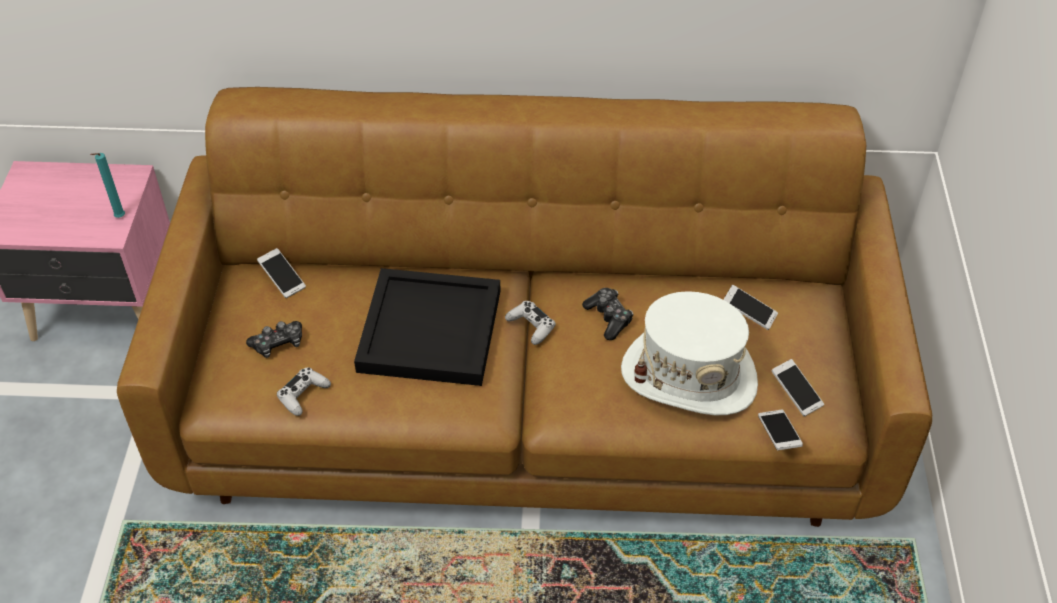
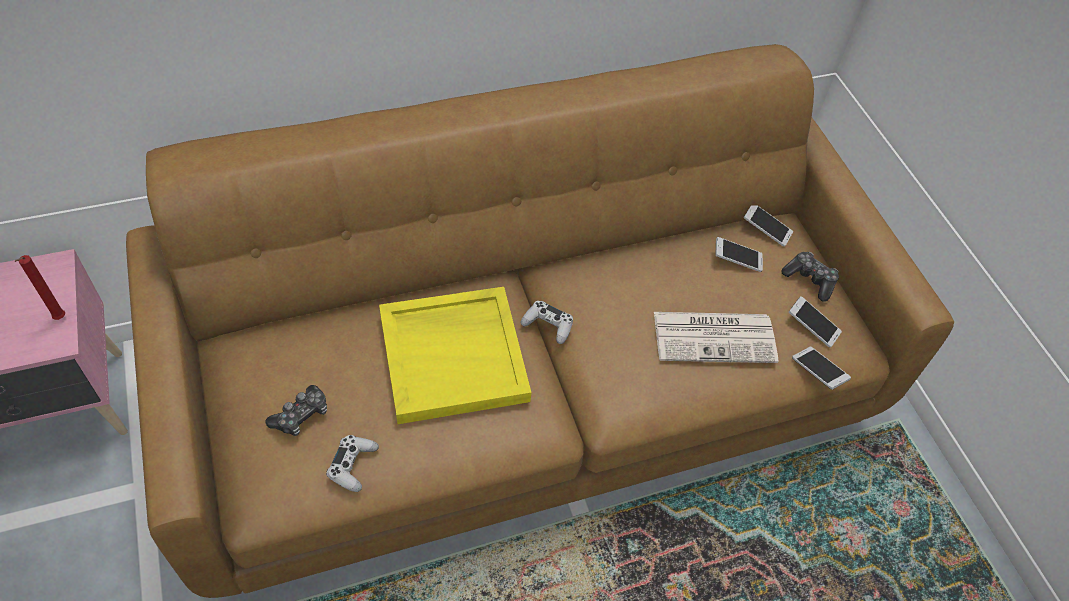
camera: 25 degrees left, 5 degrees up
turquoise candle [91,153,125,218] -> red candle [15,255,65,320]
phone [257,248,306,298] -> phone moved to [744,205,793,247]
black tray [354,268,500,386] -> yellow tray [379,287,532,424]
game controller [582,288,633,340] -> game controller moved to [781,252,839,302]
white hat [621,291,758,415] -> newspaper [654,312,778,363]

